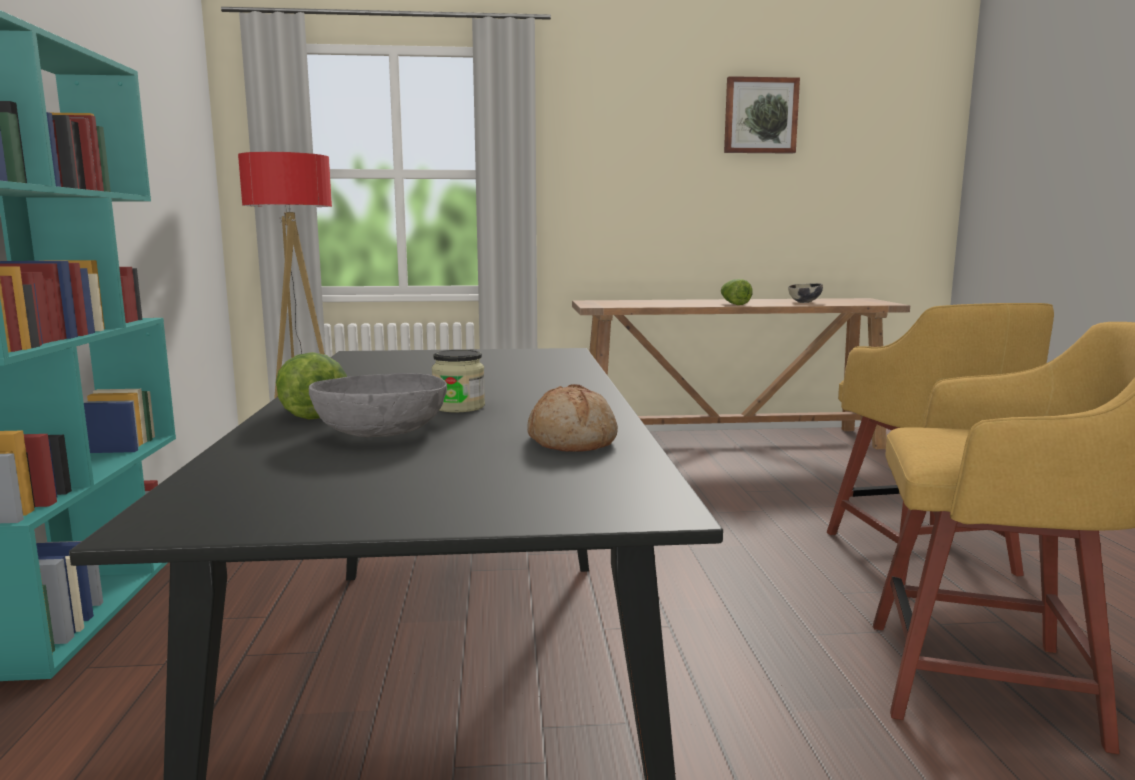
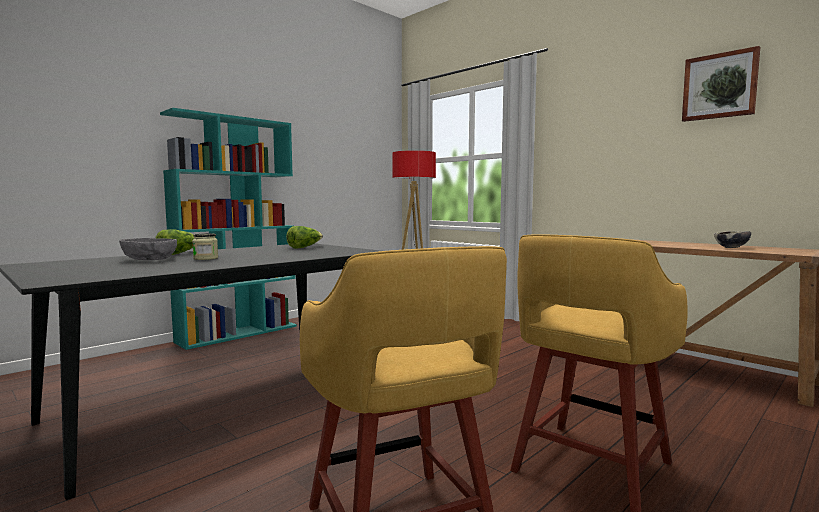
camera: 50 degrees right, 5 degrees down
bread [527,384,618,452] -> none
lettuce [721,279,752,305] -> lettuce moved to [286,226,323,248]

